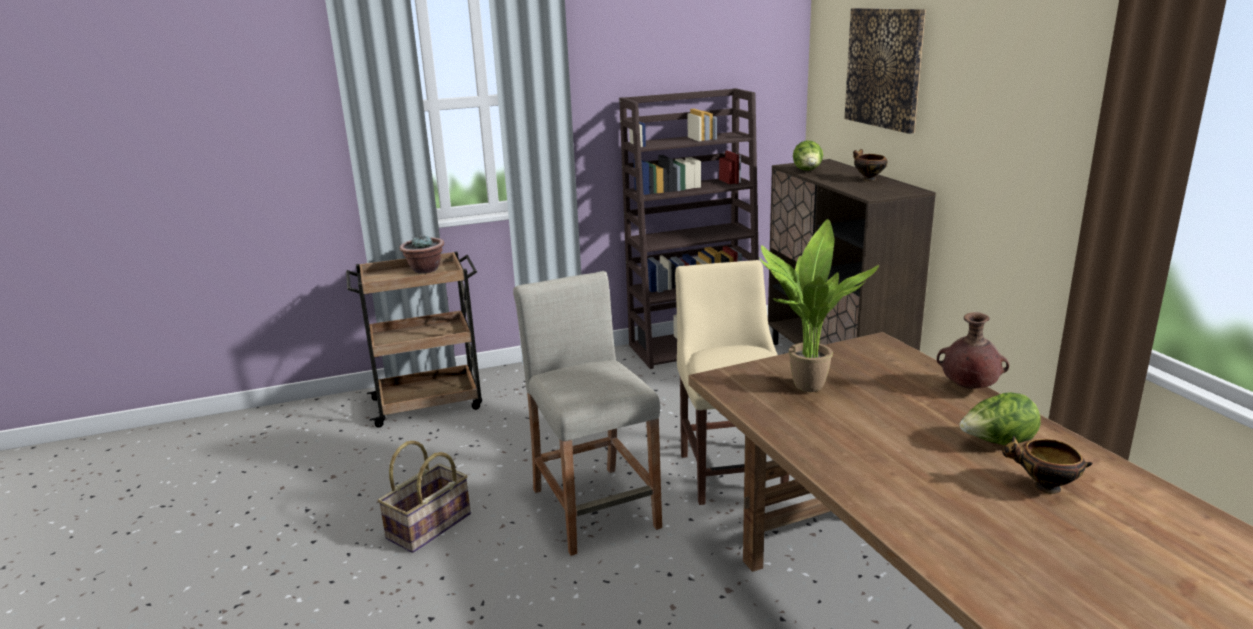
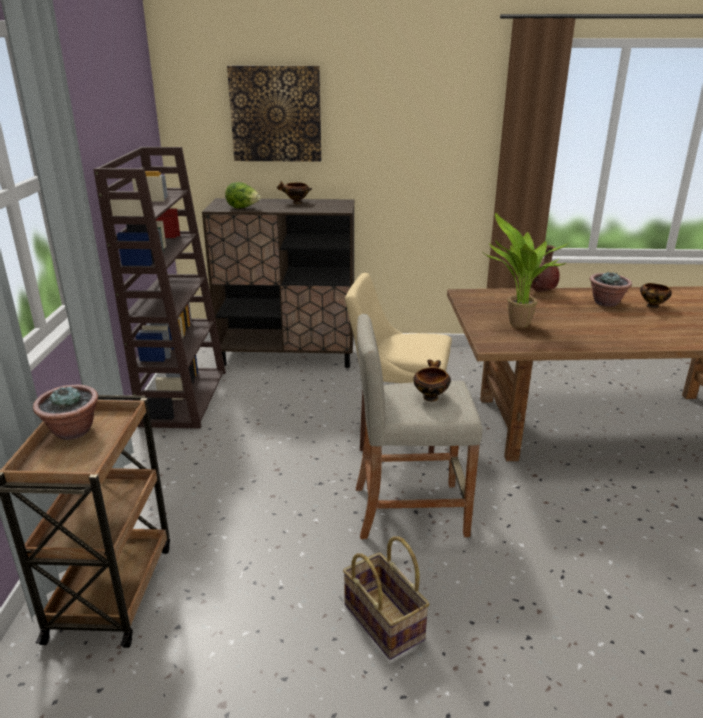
camera: 70 degrees left, 5 degrees up
lettuce [960,392,1041,445] -> potted plant [590,272,632,307]
none -> bowl [413,360,451,402]

